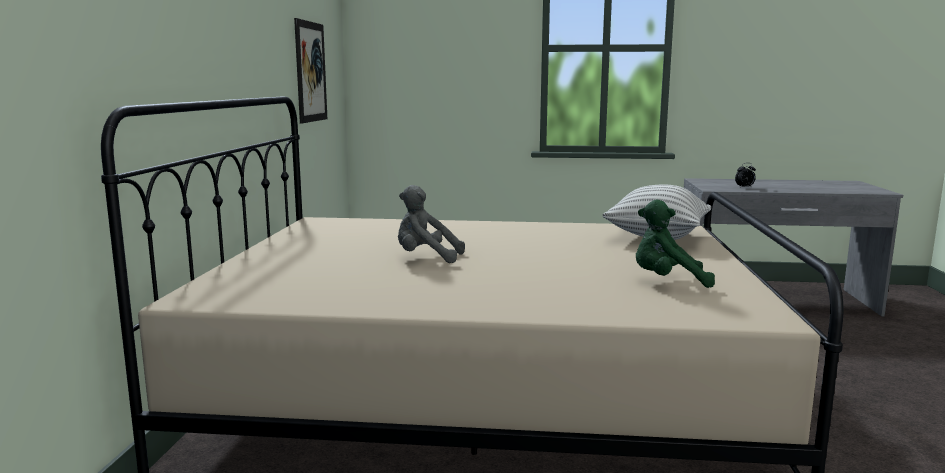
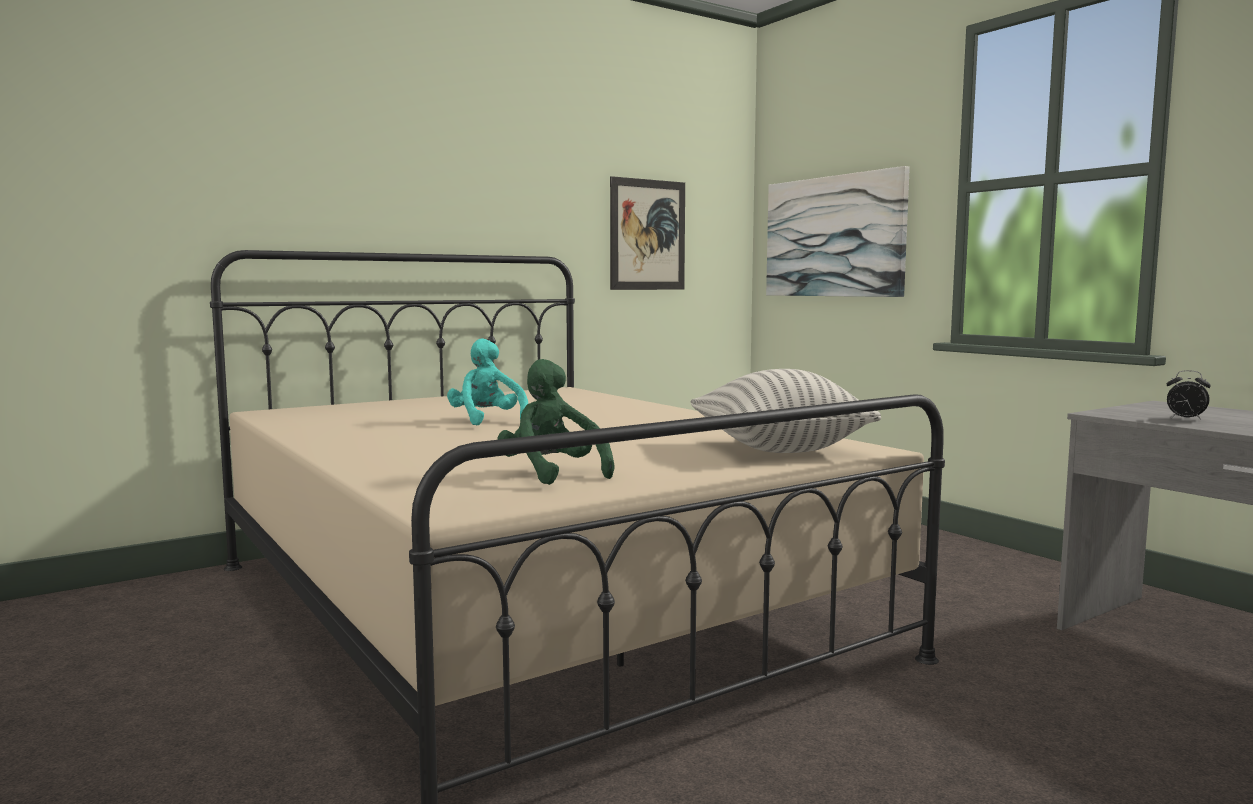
camera: 50 degrees right, 5 degrees down
grey plush toy [398,185,465,263] -> turquoise plush toy [447,338,528,425]
none -> picture [766,166,910,297]

